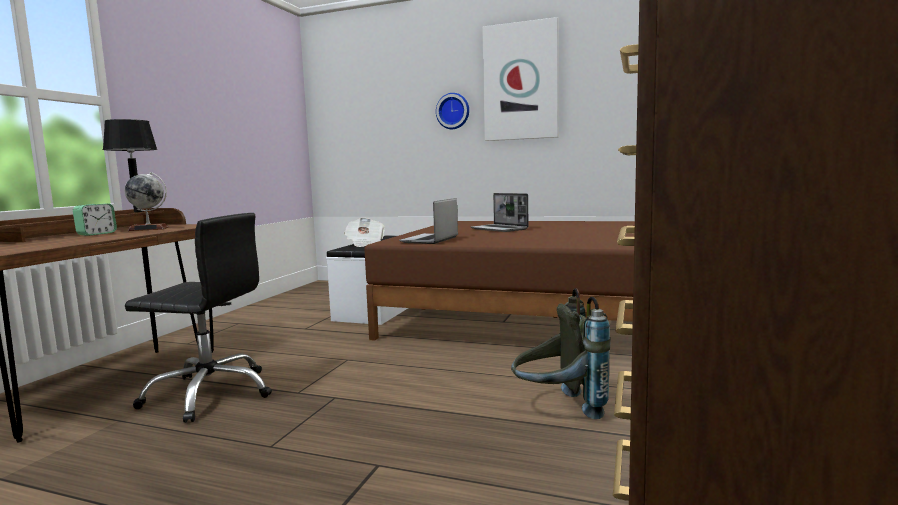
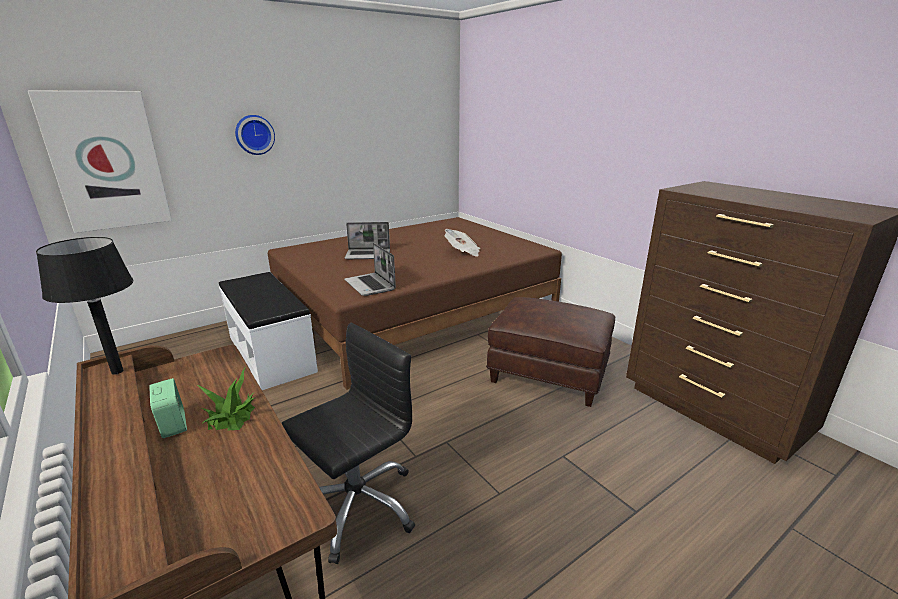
camera: 55 degrees left, 15 degrees up
globe [125,172,168,231] -> none
newspaper [344,218,385,247] -> newspaper moved to [444,229,480,257]
picture [482,17,559,141] -> picture moved to [28,91,172,233]
grey backpack [511,288,611,419] -> brown ottoman [486,297,615,407]
none -> potted plant [197,368,255,430]

